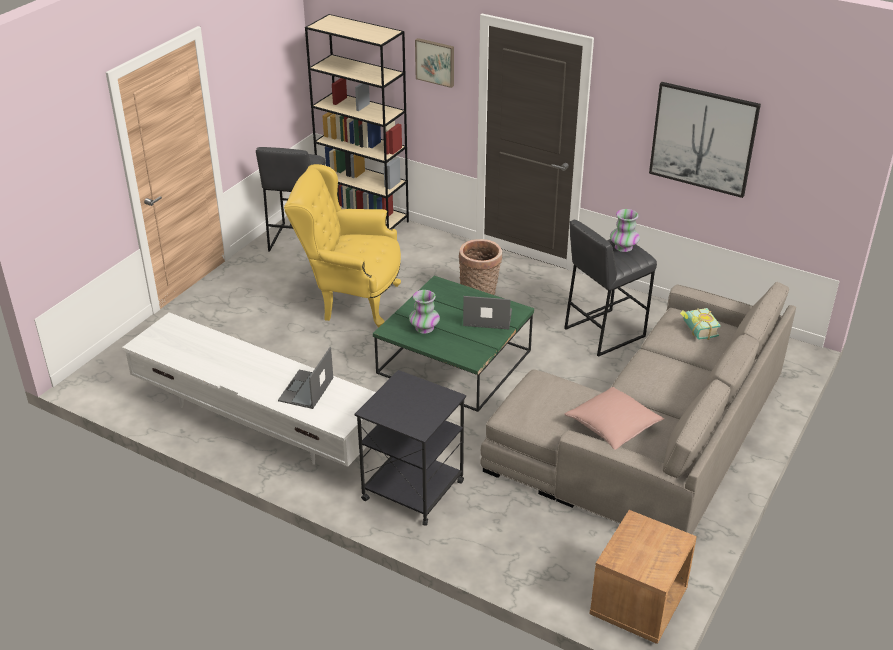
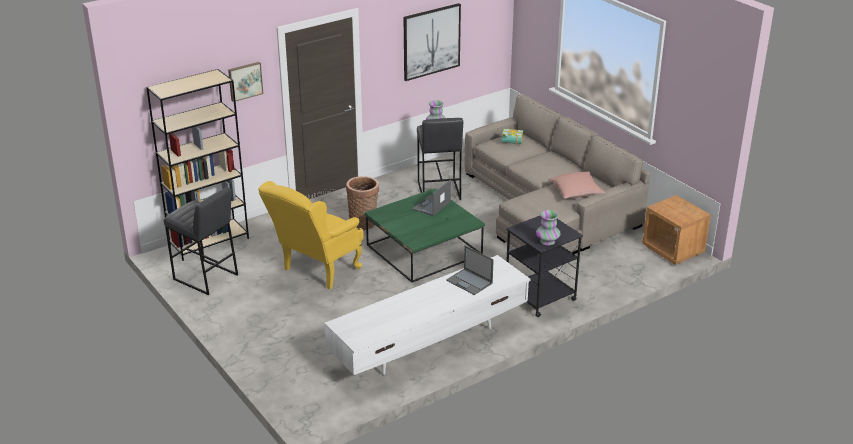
camera: 65 degrees left, 5 degrees down
vase [409,290,440,334] -> vase moved to [536,210,561,245]

